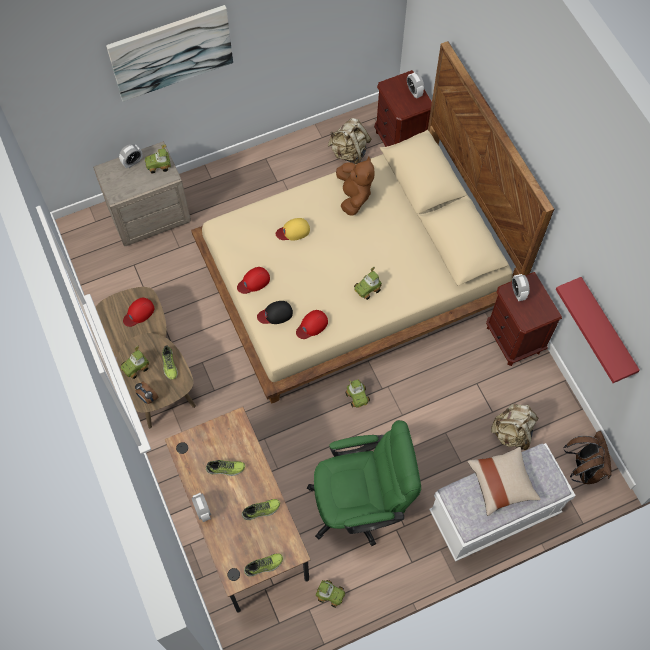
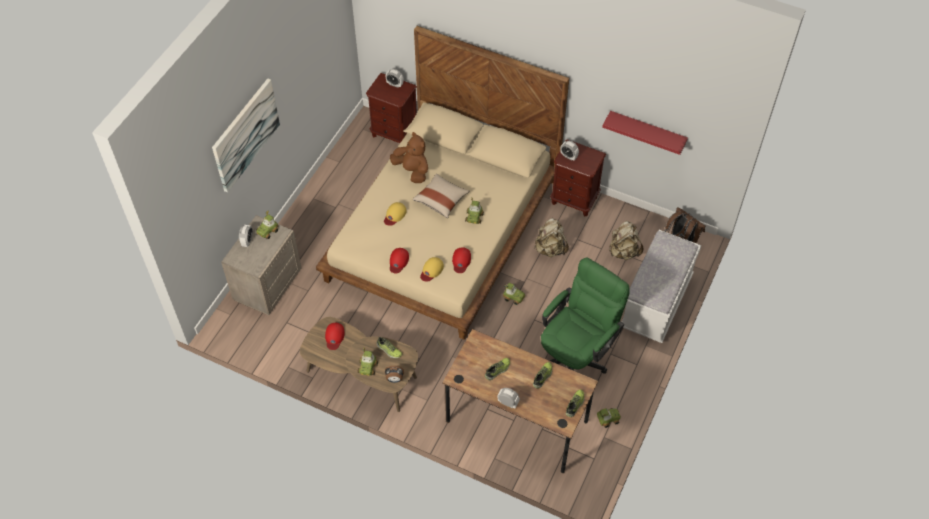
camera: 40 degrees left, 10 degrees down
black cap [257,301,293,324] -> yellow cap [420,257,444,282]
beige backpack [328,118,371,164] -> beige backpack moved to [535,218,569,257]
beige pillow [467,447,541,516] -> beige pillow moved to [413,173,470,218]

